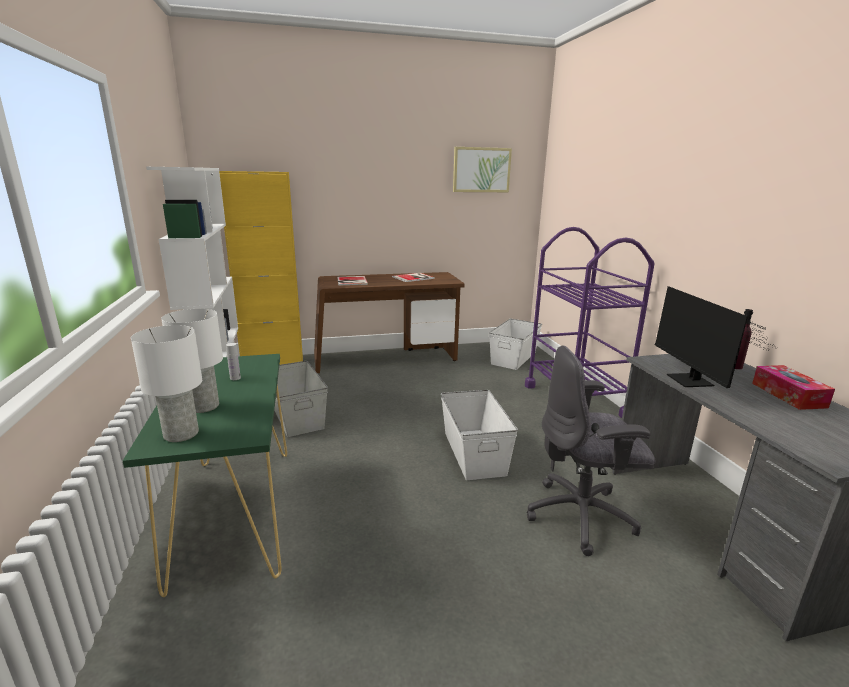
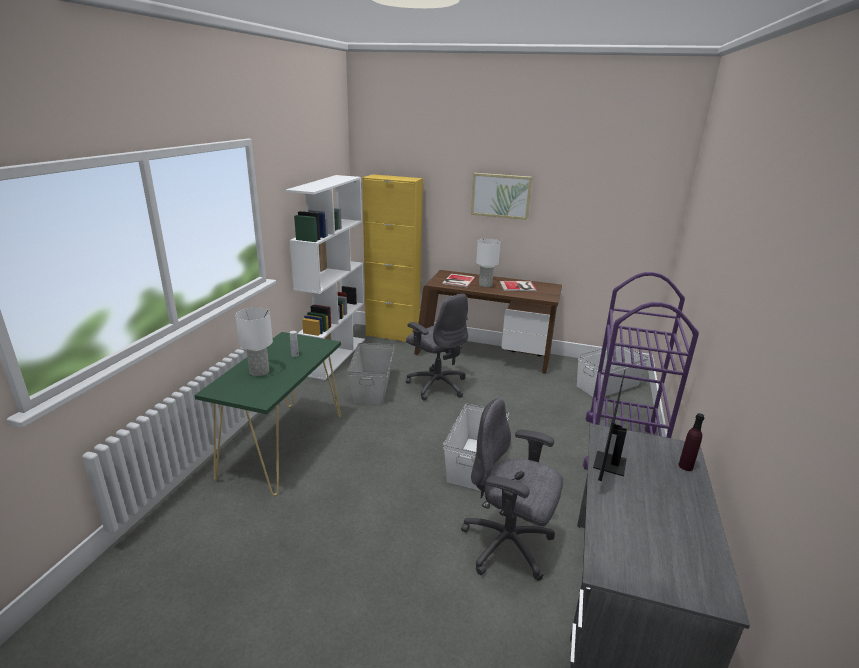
camera: 30 degrees right, 5 degrees up
white table lamp [131,325,202,442] -> white table lamp moved to [476,238,500,287]
picture [453,147,512,192] -> picture moved to [471,173,532,220]
tissue box [752,365,835,410] -> none
none -> grey office chair [406,294,468,401]

